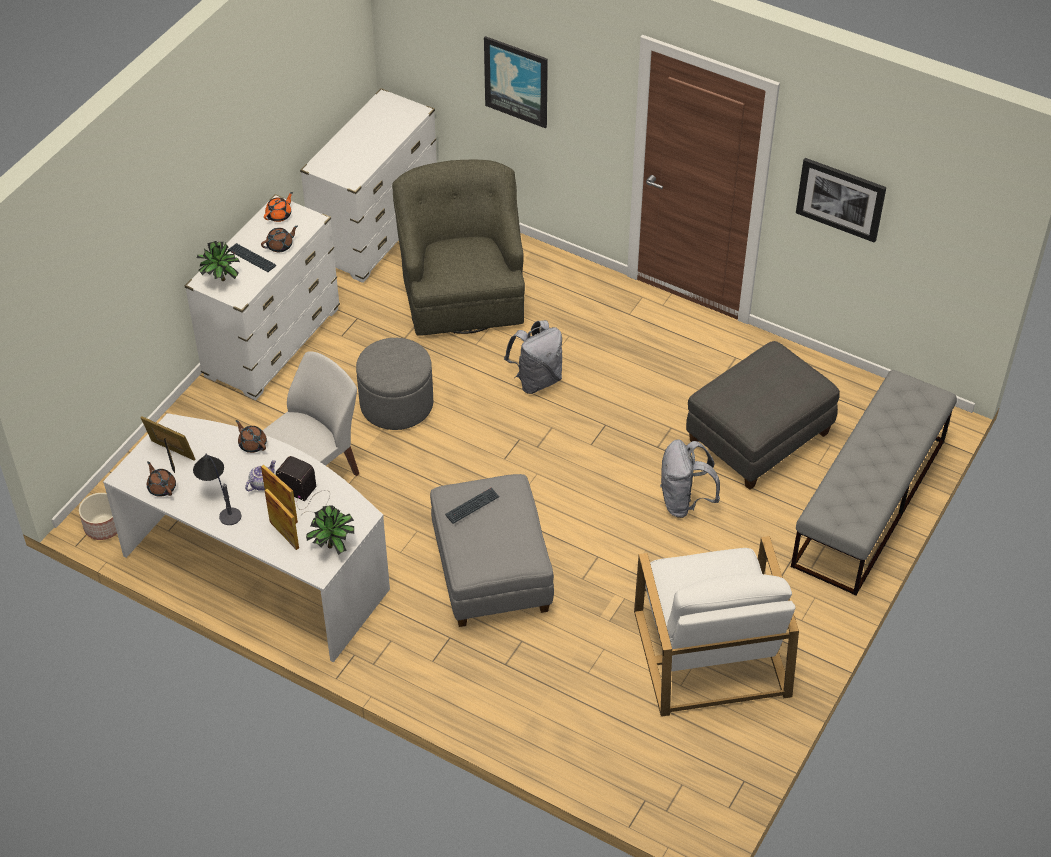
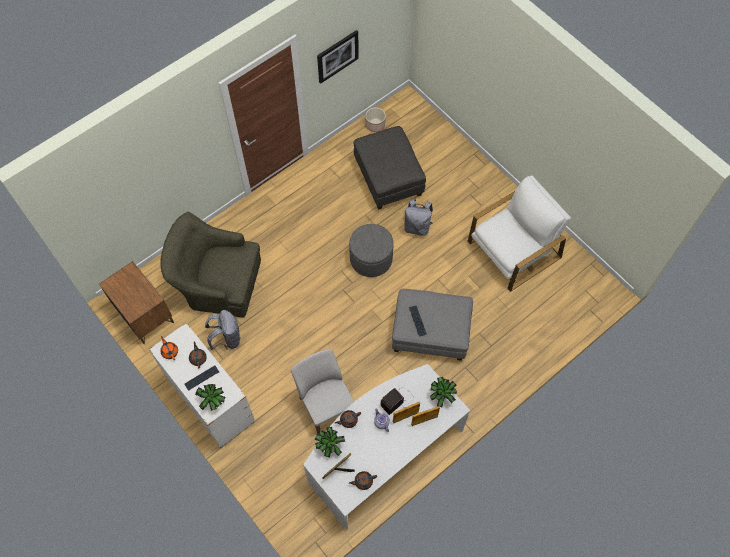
camera: 70 degrees left, 15 degrees up
planter [79,493,117,540] -> planter moved to [366,108,386,132]
table lamp [193,454,241,525] -> none
white dresser [300,88,437,283] -> brown nightstand [99,261,174,344]
grey ottoman [356,338,433,430] -> grey ottoman moved to [349,224,394,277]
picture [484,36,548,128] -> none
grey backpack [504,320,562,394] -> grey backpack moved to [205,310,241,350]
white armchair [634,536,799,717] -> white armchair turned 45 degrees counterclockwise [468,175,571,292]
grey bench [791,370,957,596] -> none
none -> potted plant [315,427,345,457]

